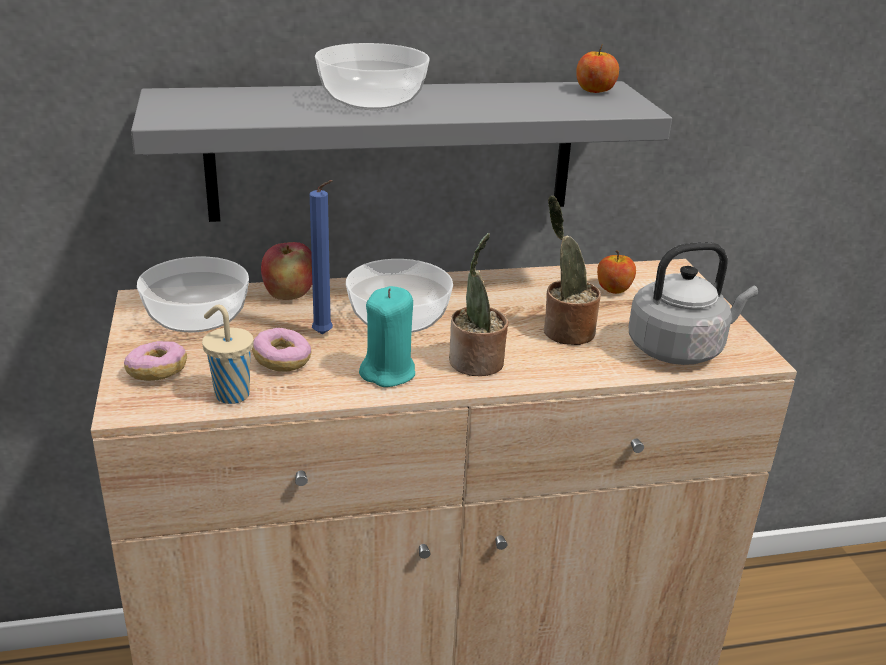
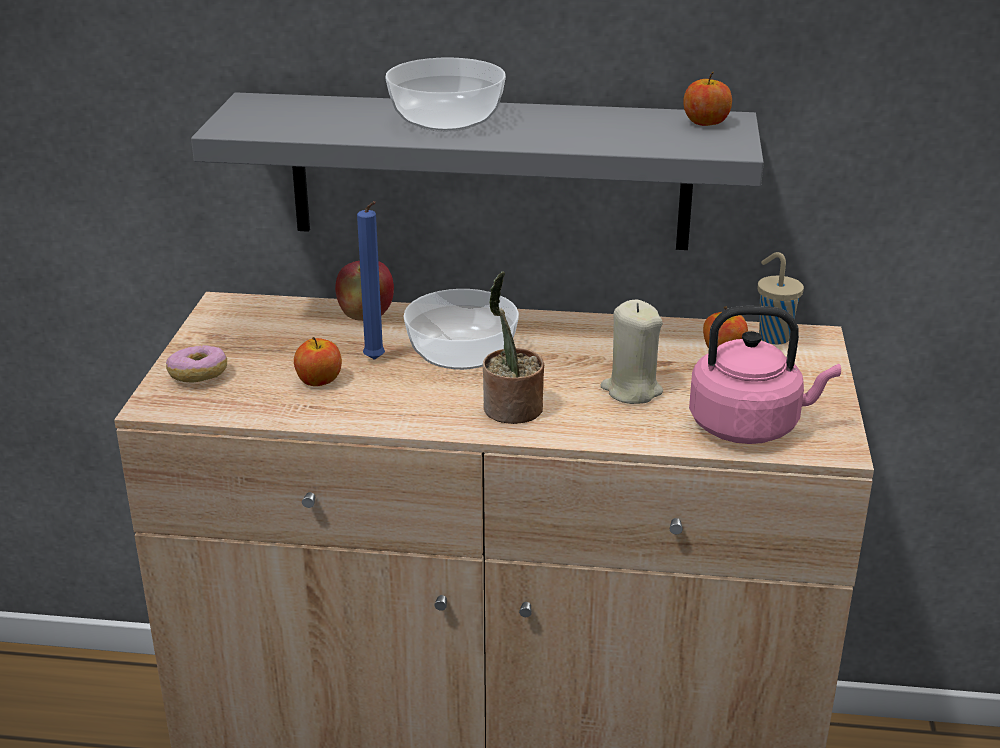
camera: 20 degrees right, 0 degrees up
bowl [137,256,249,332] -> none
beige cup [202,305,254,404] -> beige cup moved to [758,252,804,345]
donut [252,328,311,372] -> apple [294,337,342,386]
turquoise candle [359,286,415,387] -> none
potted plant [544,196,601,345] -> beige candle [600,300,663,404]
grey kettle [629,242,758,365] -> pink kettle [689,306,841,444]

